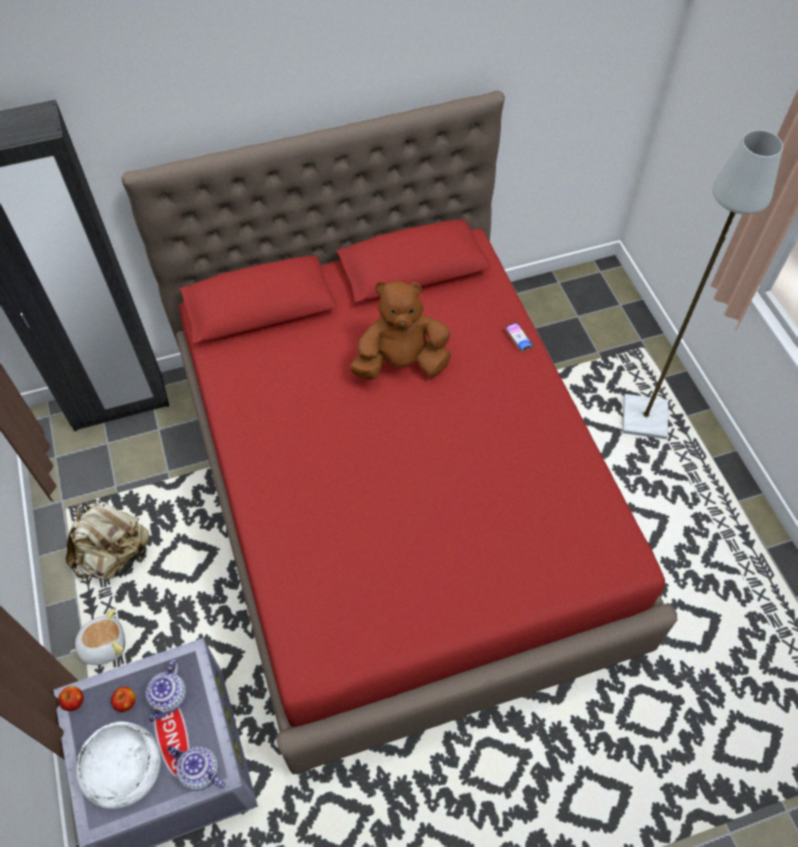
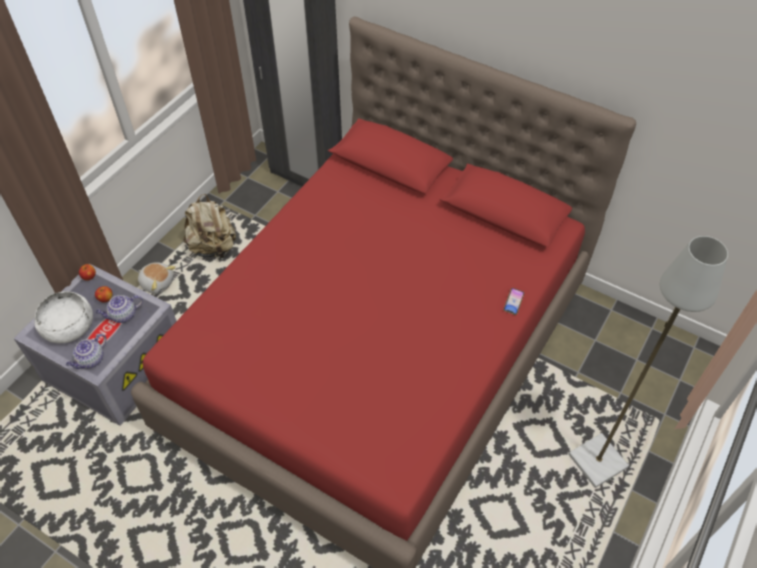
camera: 50 degrees right, 5 degrees down
teapot [167,746,225,791] -> teapot turned 135 degrees counterclockwise [66,334,106,369]
brown plush toy [350,281,451,380] -> none

